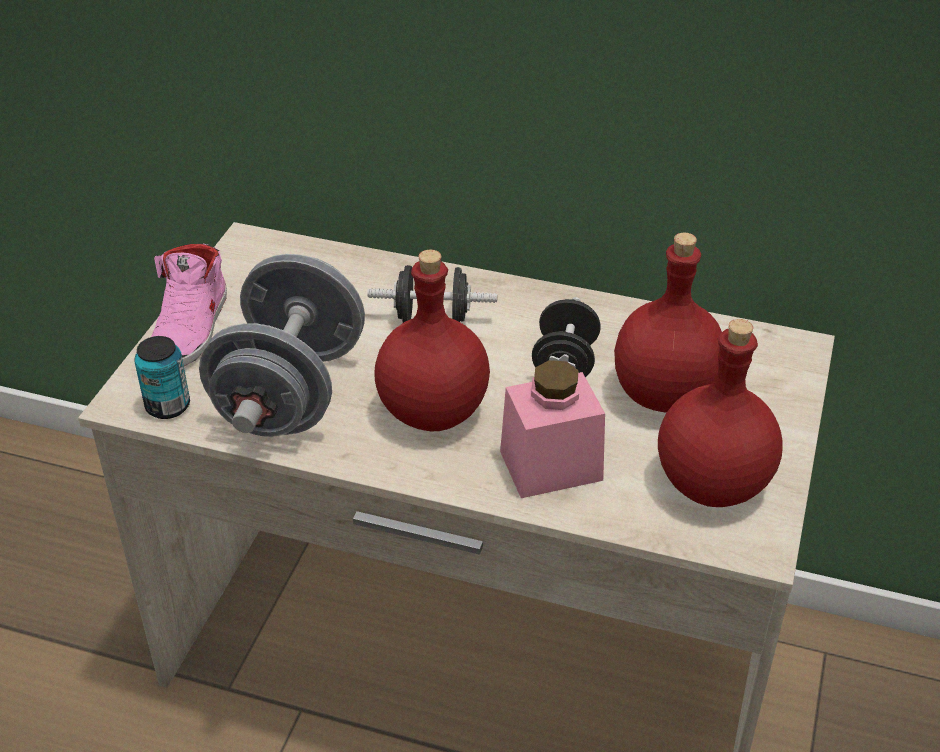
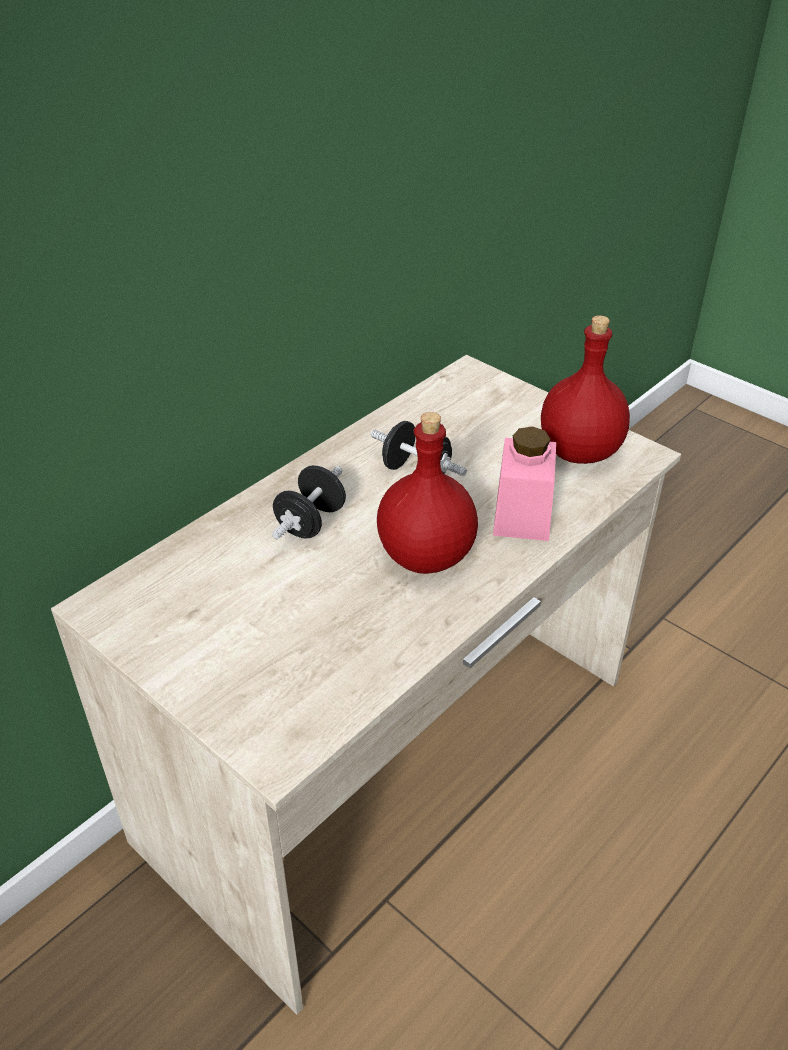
camera: 65 degrees left, 0 degrees up
can [134,336,190,419] -> none
pink shoe [151,243,227,366] -> none
grey dumbbell [199,254,365,437] -> none
red bottle [614,233,722,412] -> none

